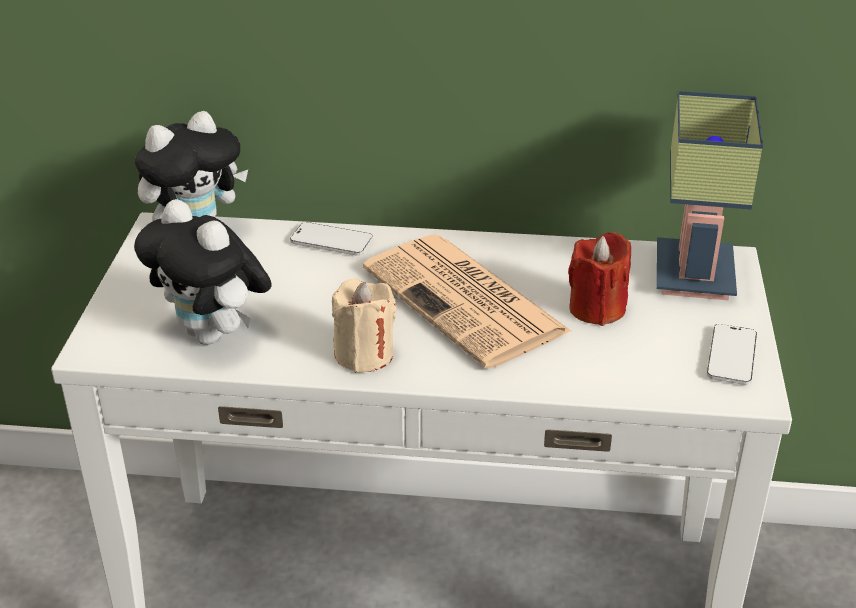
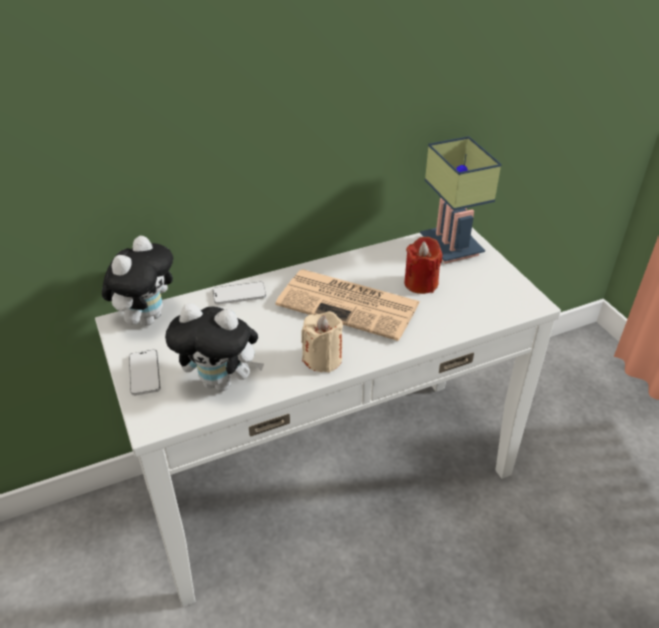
camera: 30 degrees left, 5 degrees up
phone [707,324,757,385] -> phone moved to [129,350,160,396]

